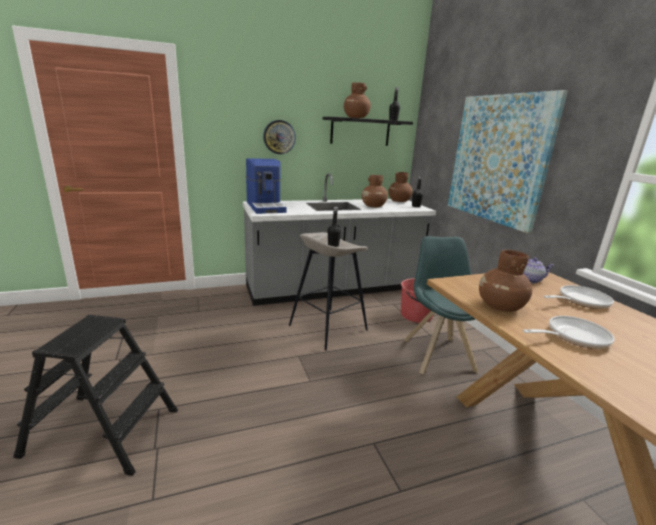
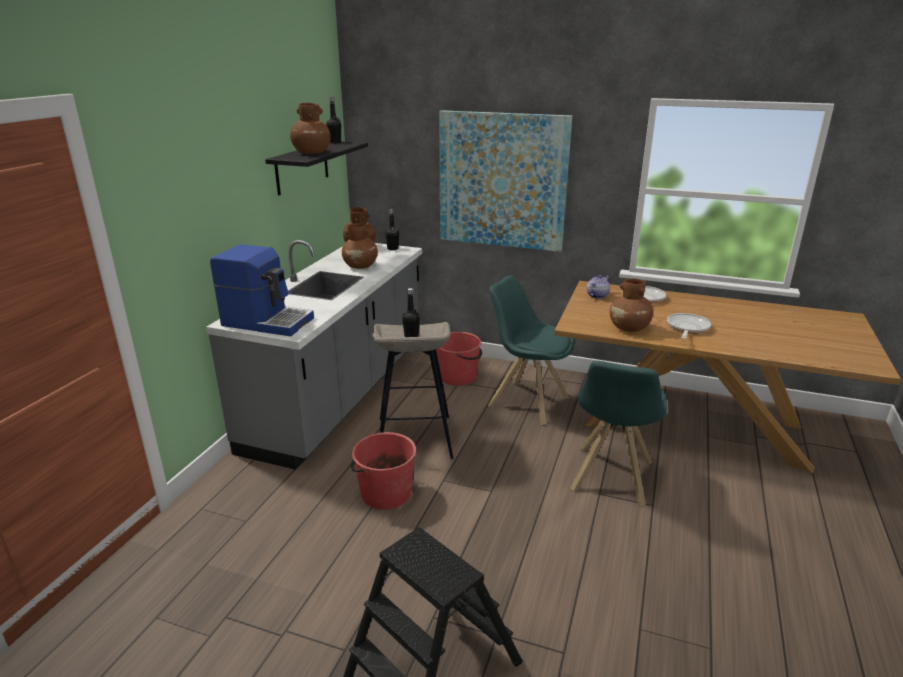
camera: 50 degrees left, 5 degrees up
wall clock [263,120,296,154] -> none
none -> red bucket [351,432,416,510]
none -> turquoise chair [570,361,667,506]

